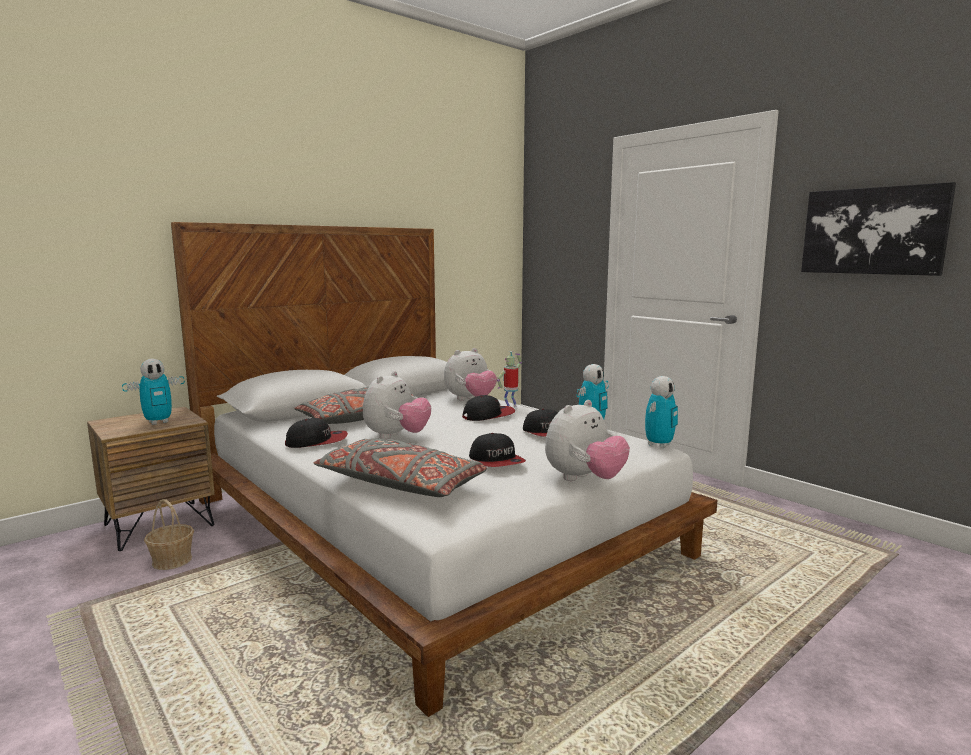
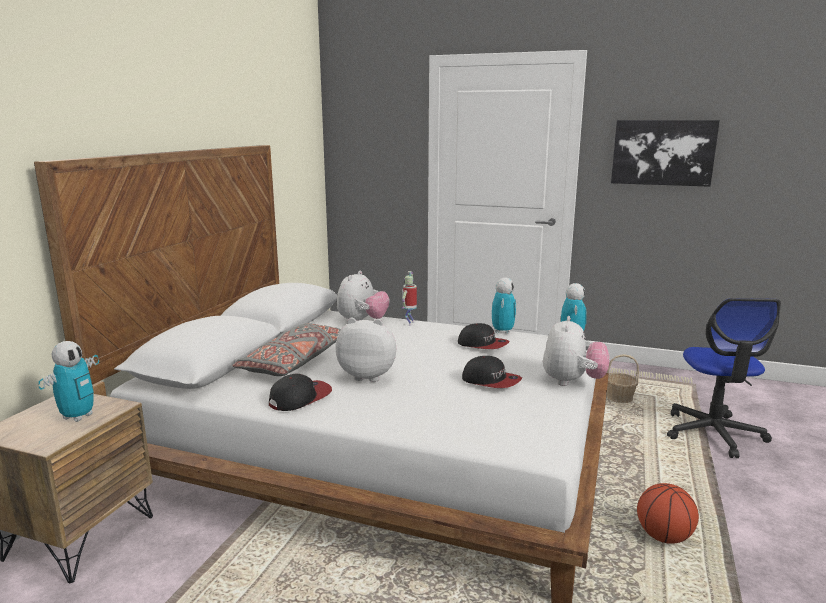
camera: 30 degrees left, 5 degrees up
basket [144,499,194,570] -> basket moved to [606,354,639,403]
grey pillow [313,438,487,497] -> none
plush toy [363,371,431,439] -> plush toy turned 75 degrees counterclockwise [335,318,396,382]
cap [462,395,515,421] -> none
none -> basketball [637,483,699,544]
none -> office chair [667,298,781,458]

